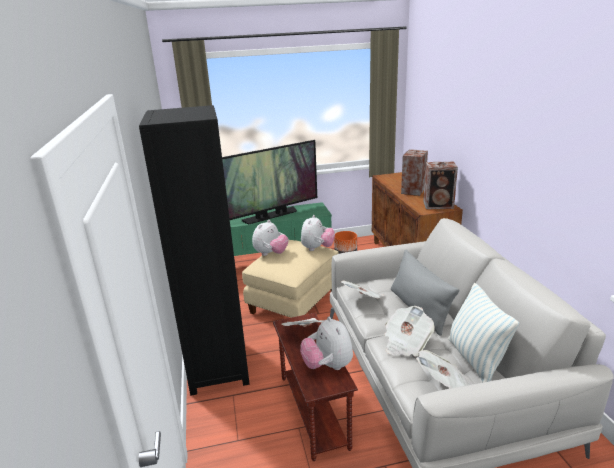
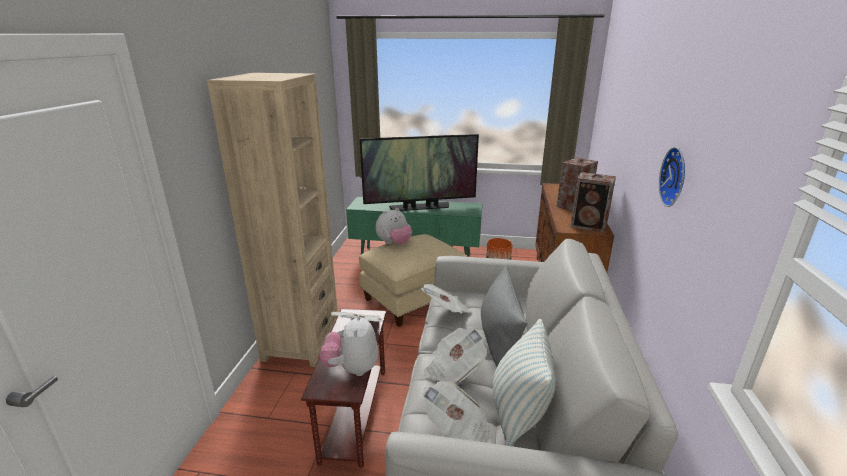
camera: 20 degrees right, 0 degrees up
black bookcase [139,105,250,396] -> beige bookcase [207,73,338,367]
plush toy [301,215,335,251] -> none
none -> wall clock [659,147,685,207]

